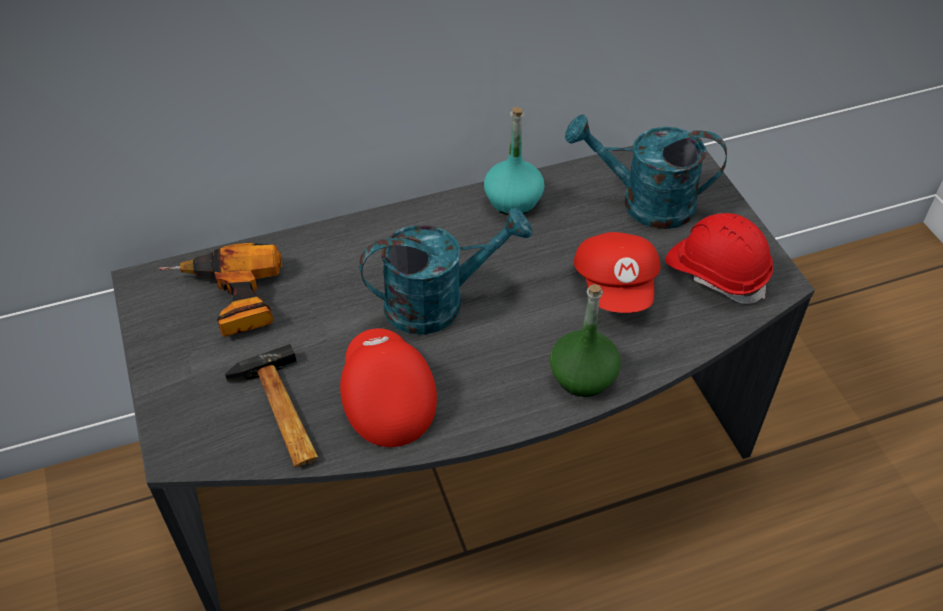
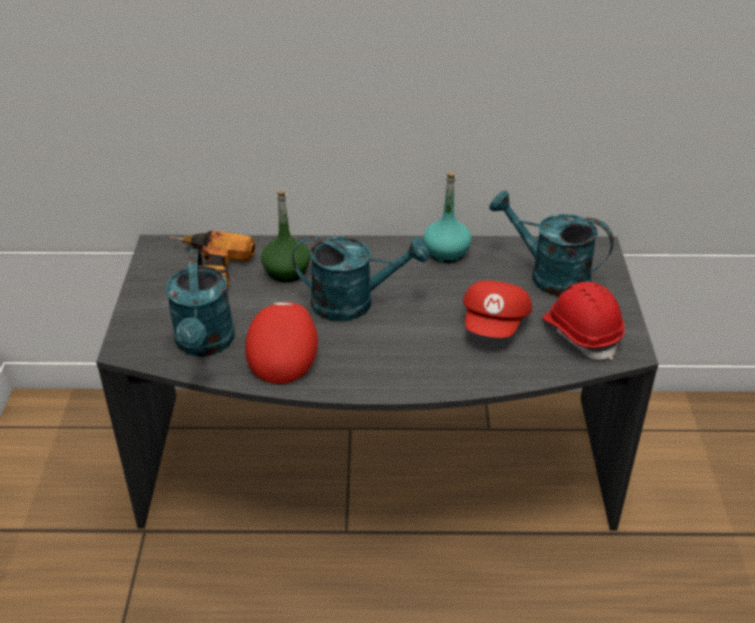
camera: 20 degrees right, 10 degrees down
hammer [225,344,318,467] -> turquoise watering can [166,249,234,357]
green bottle [550,284,621,397] -> green bottle moved to [261,190,311,282]

